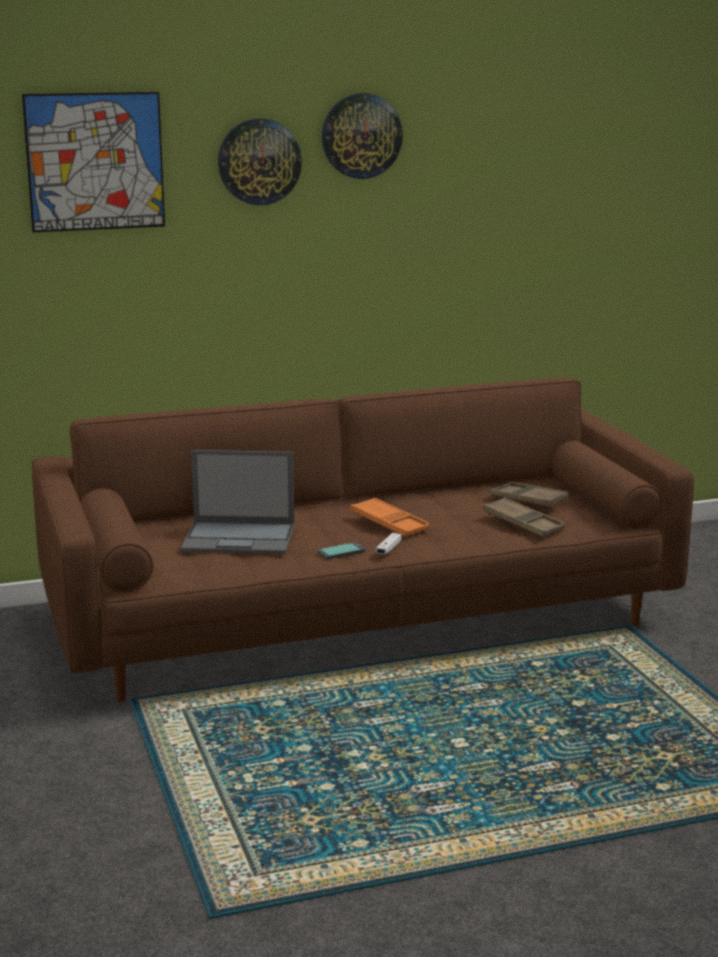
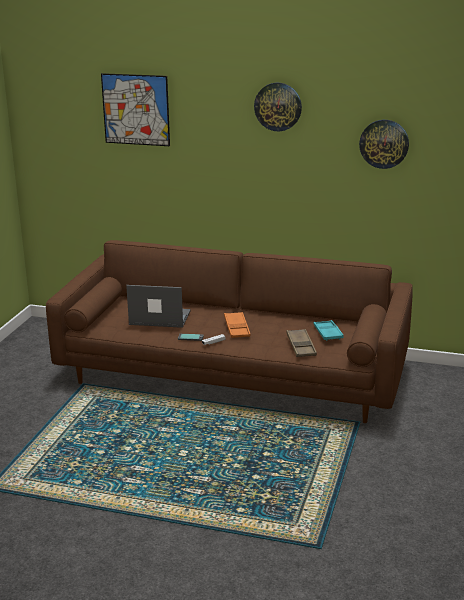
camera: 35 degrees right, 5 degrees up
laptop [181,450,294,554] -> laptop turned 150 degrees clockwise [126,285,191,328]
wall clock [218,118,302,205] -> wall clock moved to [359,120,409,169]
brown tray [489,482,568,508] -> turquoise tray [313,320,344,341]

